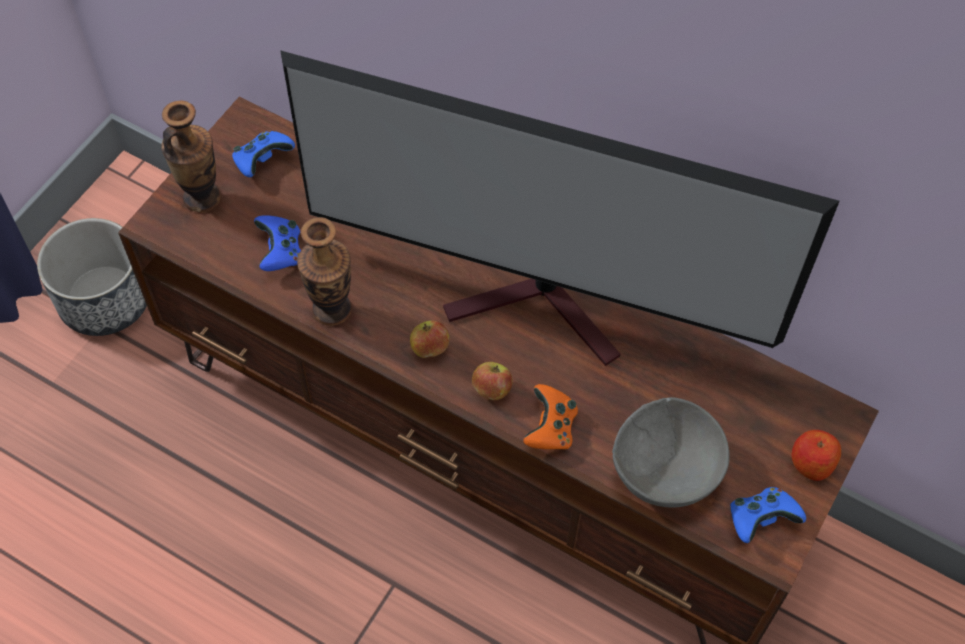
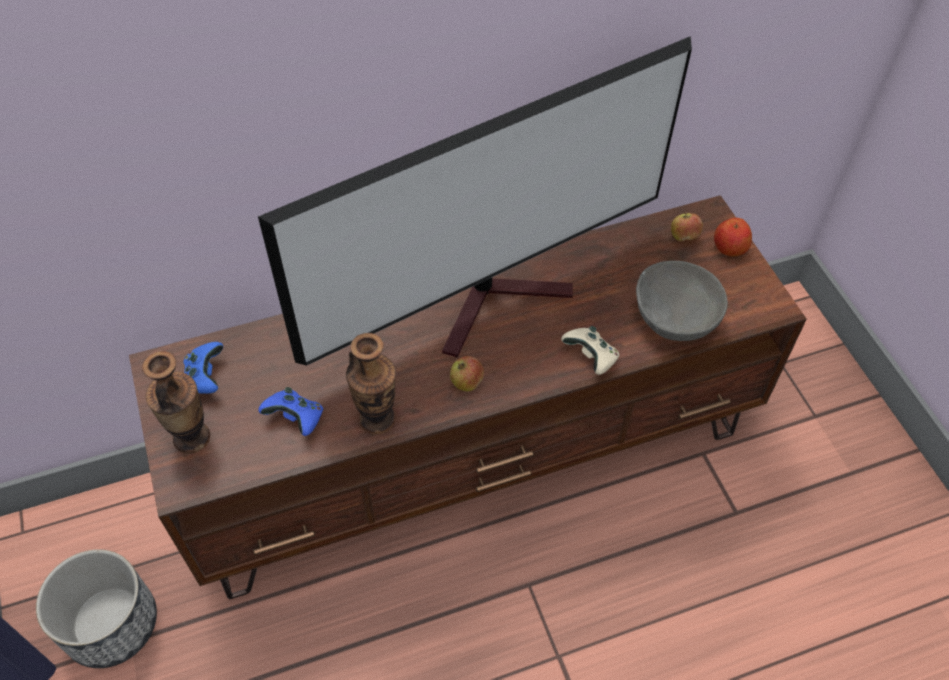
camera: 50 degrees left, 5 degrees down
apple [472,362,513,400] -> apple moved to [671,213,703,241]
orange game controller [523,384,578,449] -> beige game controller [561,326,620,375]
blue game controller [730,487,806,543] -> none

